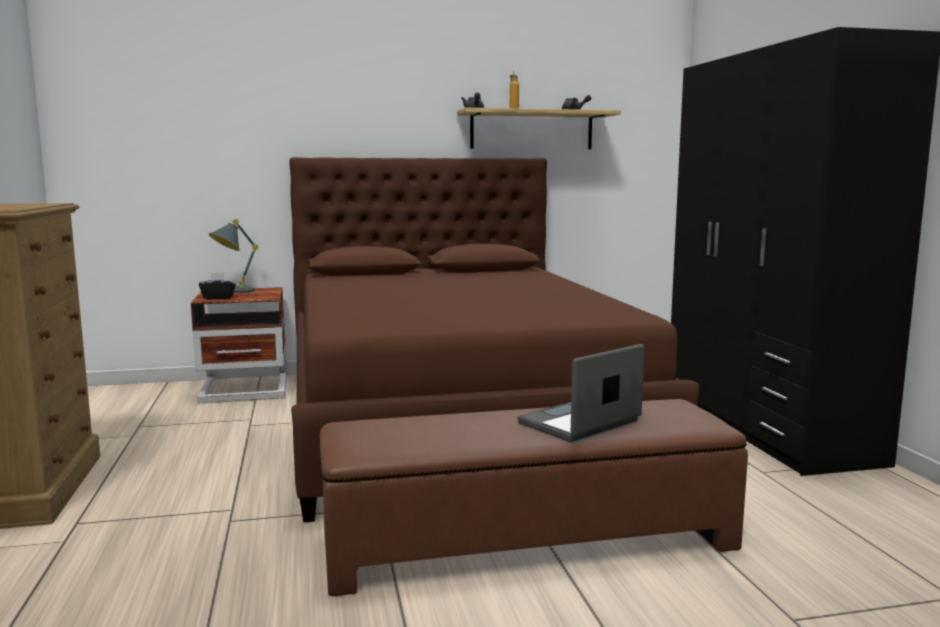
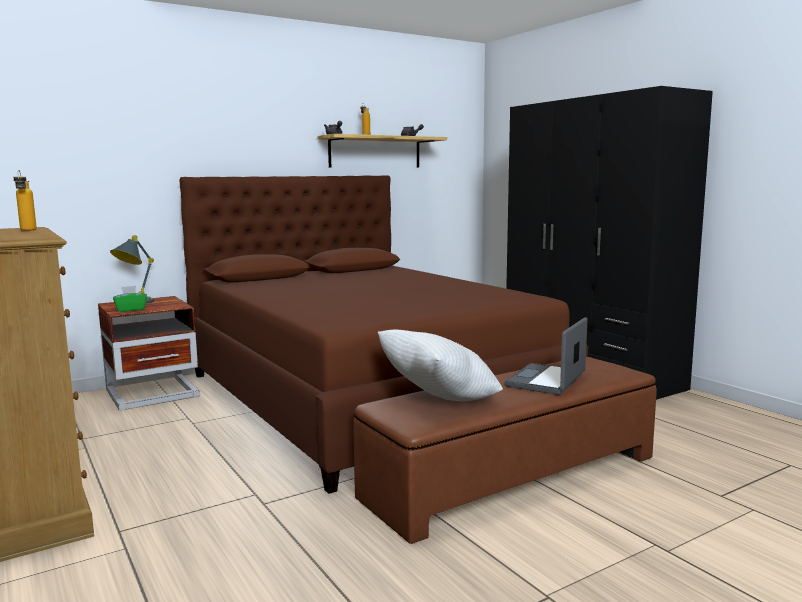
camera: 20 degrees left, 0 degrees up
black tissue box [199,273,236,300] -> green tissue box [113,286,147,312]
none -> bottle [13,170,37,231]
none -> white pillow [378,330,503,401]

